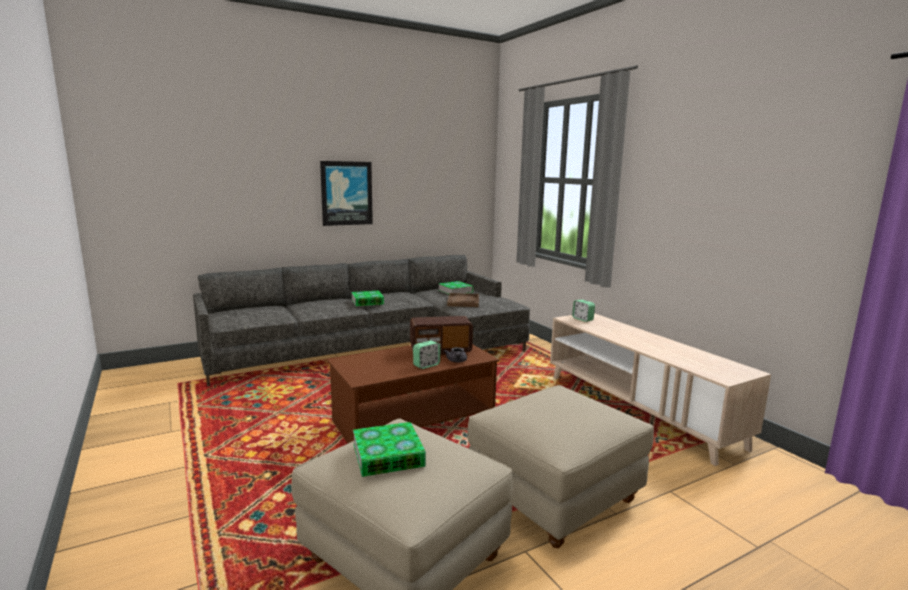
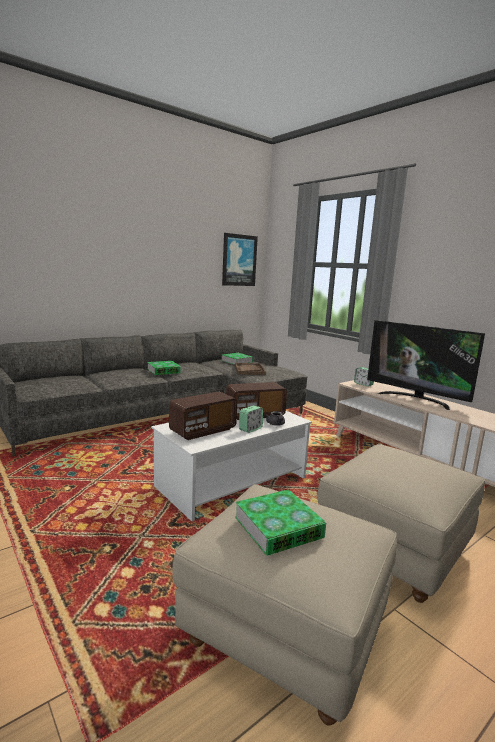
camera: 10 degrees left, 0 degrees up
picture [320,161,373,226] -> picture moved to [222,233,258,286]
brown coffee table [327,344,499,443] -> white coffee table [151,411,312,521]
none -> radio [169,391,237,440]
none -> television [367,320,485,410]

